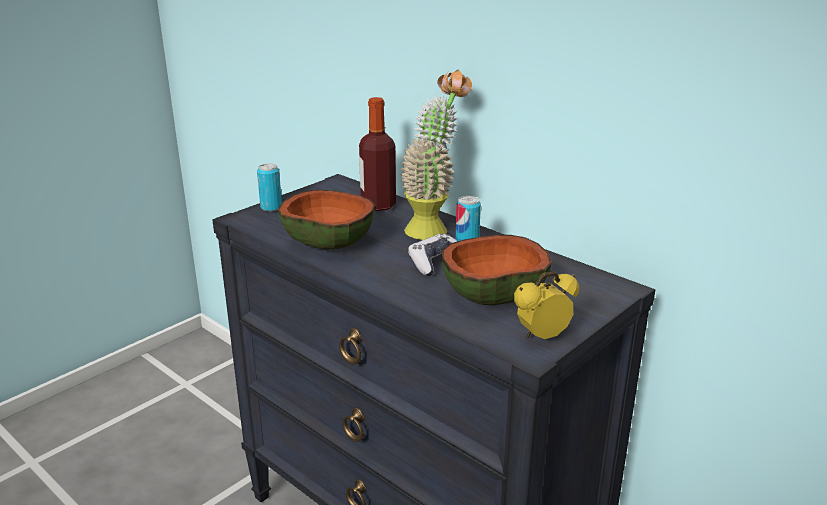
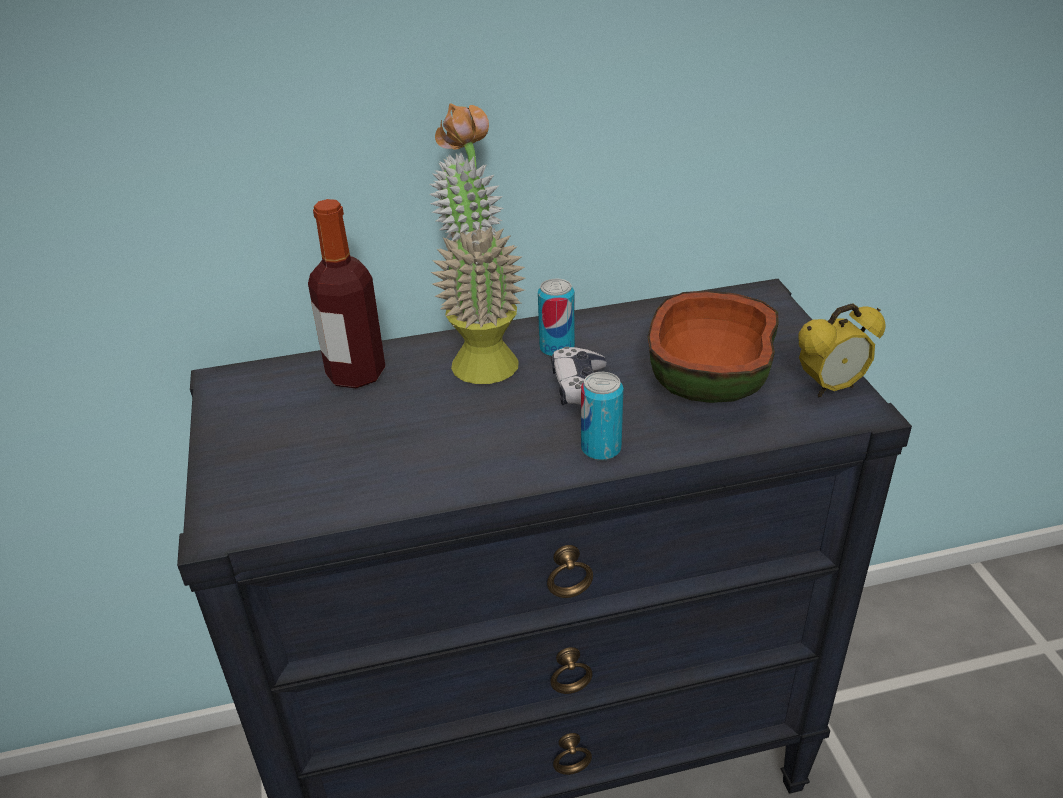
camera: 55 degrees left, 10 degrees up
can [257,163,282,212] -> can moved to [581,372,623,461]
bowl [277,189,375,250] -> none
alarm clock [514,271,579,339] -> alarm clock turned 120 degrees counterclockwise [798,303,885,397]

